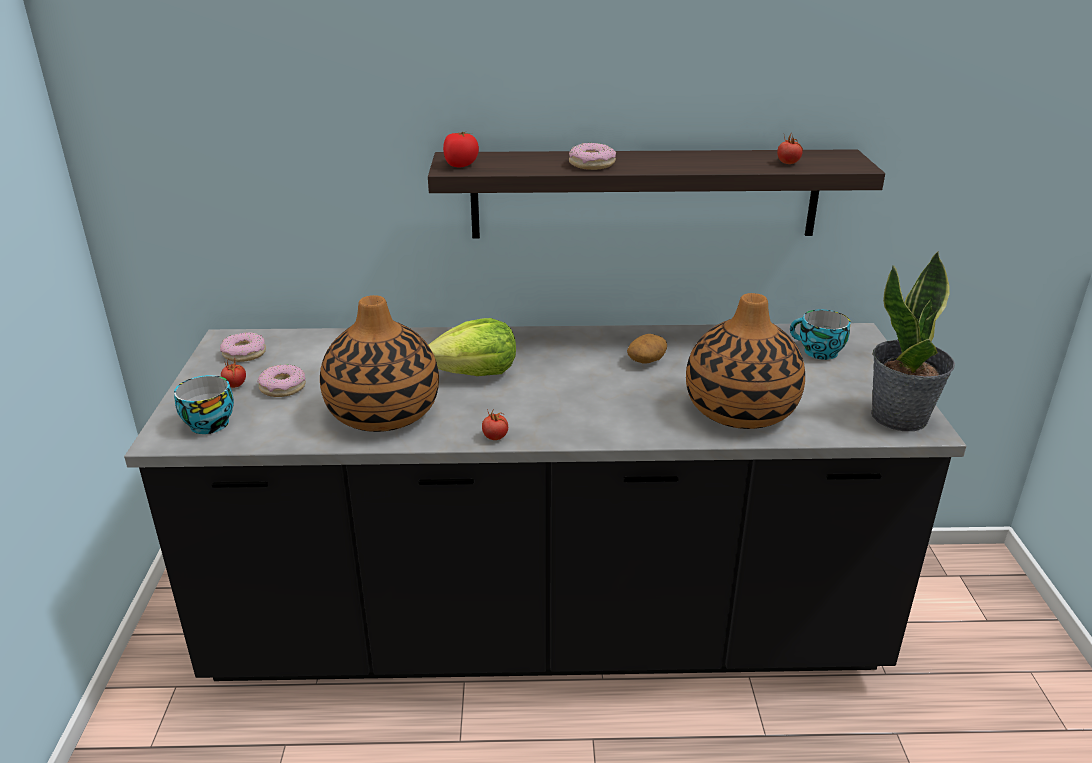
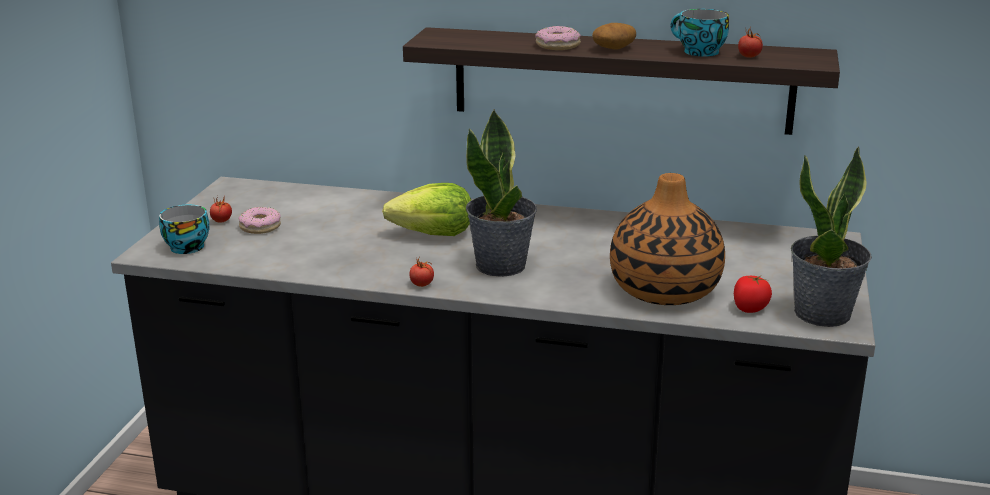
camera: 15 degrees right, 5 degrees down
donut [220,332,266,362] -> none
vase [320,295,439,432] -> none
tomato [443,132,479,168] -> tomato moved to [734,275,772,313]
potato [627,334,667,364] -> potato moved to [592,23,636,50]
cup [790,310,850,360] -> cup moved to [670,9,729,56]
none -> potted plant [466,109,537,277]

